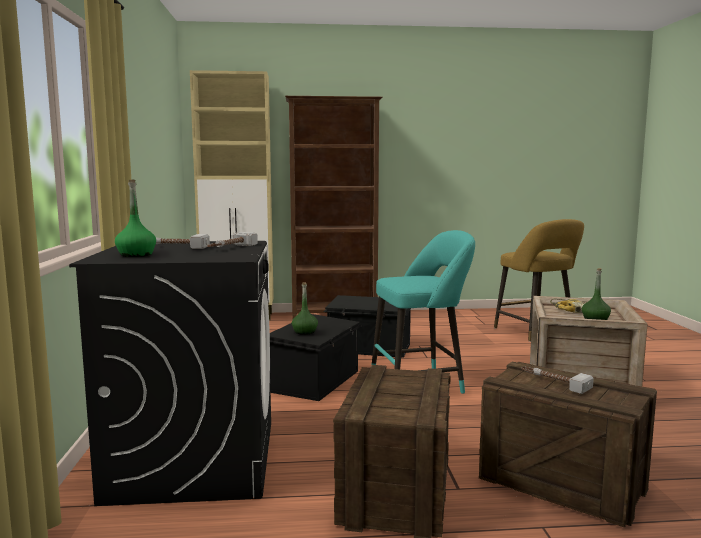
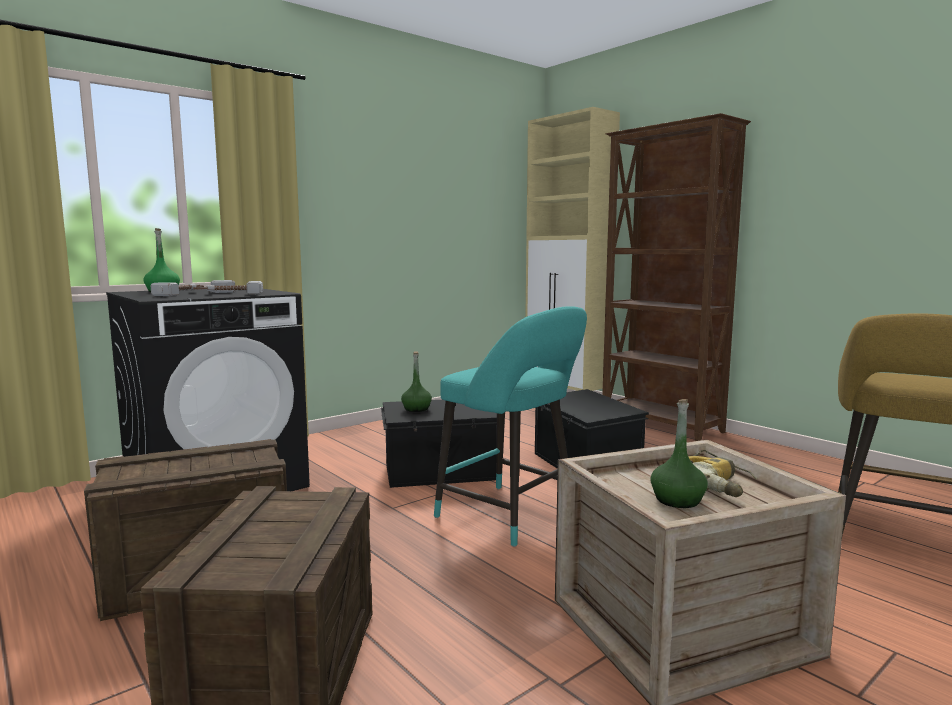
camera: 55 degrees right, 0 degrees up
hammer [522,367,594,394] -> hammer moved to [150,282,204,296]

